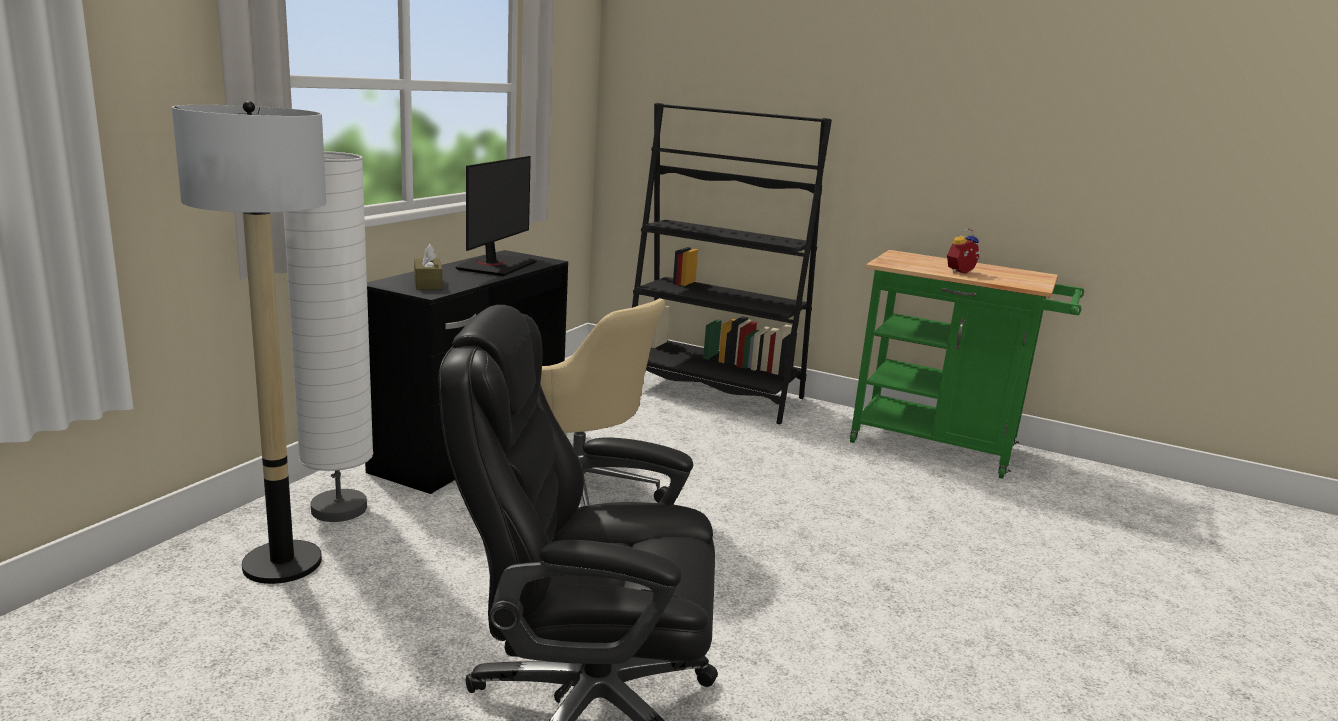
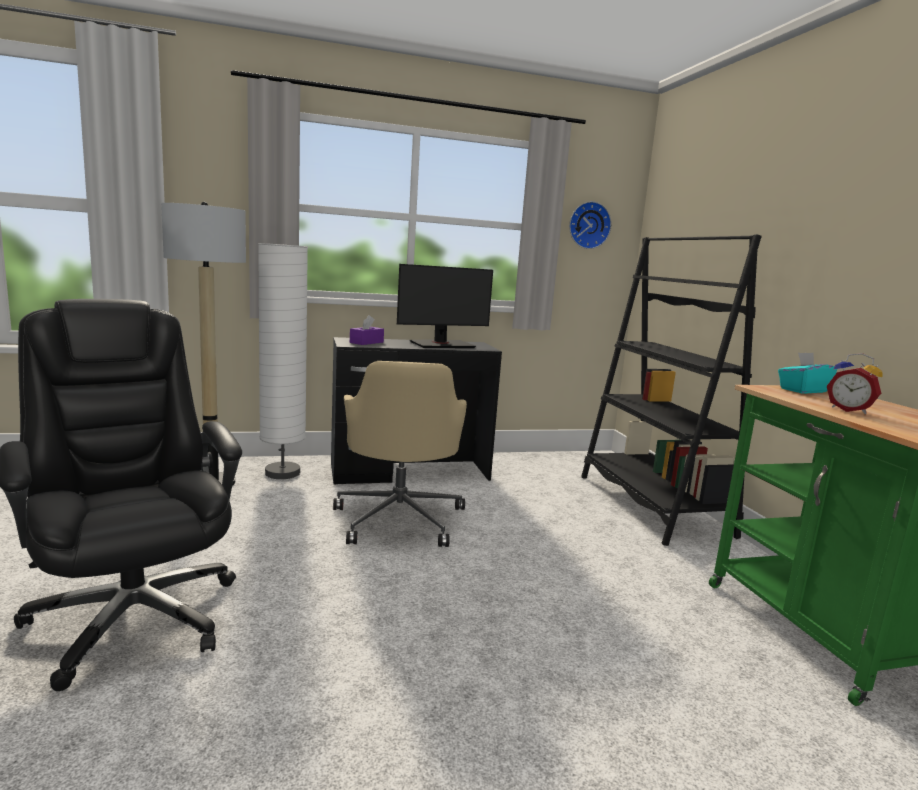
camera: 50 degrees right, 5 degrees down
brown tissue box [414,244,443,289] -> purple tissue box [350,315,384,345]
alarm clock [947,228,981,274] -> alarm clock turned 150 degrees counterclockwise [827,353,883,414]
none -> wall clock [569,201,612,249]
none -> turquoise tissue box [778,353,837,394]

